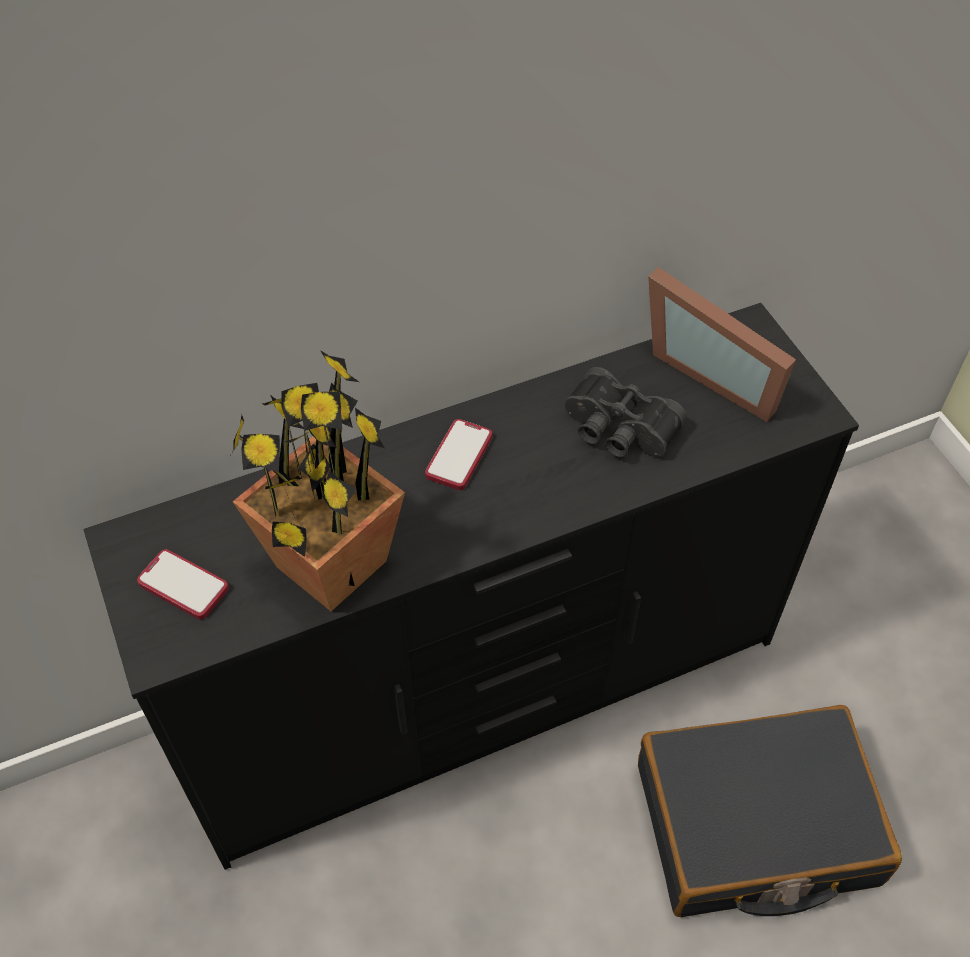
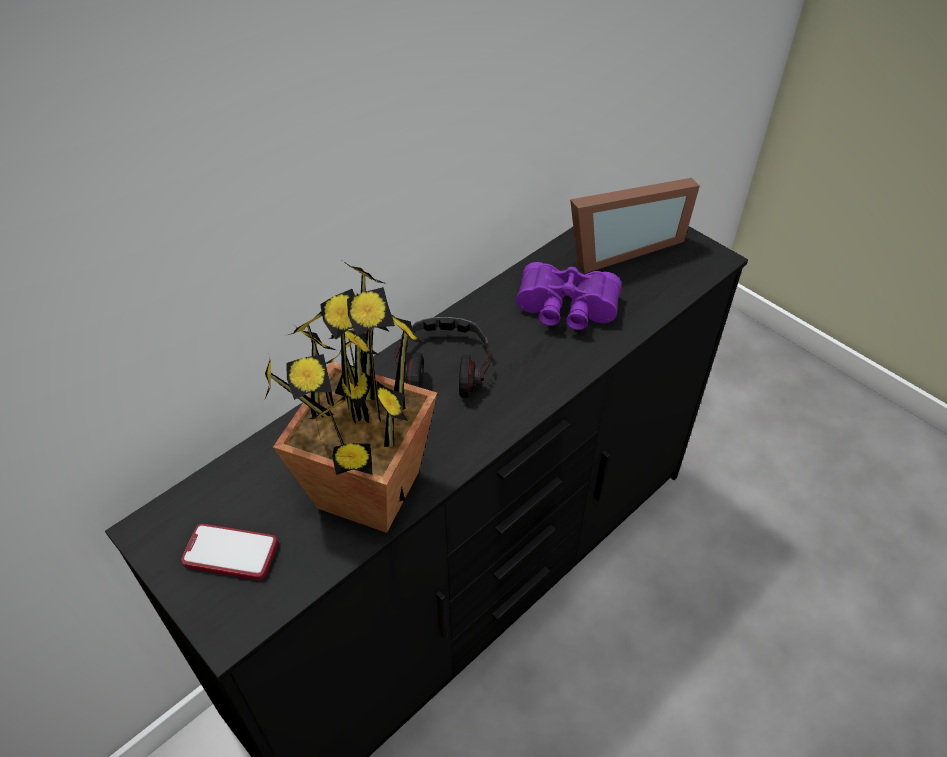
camera: 20 degrees left, 5 degrees down
phone [425,419,492,490] -> headphones [394,317,490,398]
black binoculars [564,367,687,457] -> purple binoculars [516,262,621,330]
black suitcase [638,705,902,917] -> none
picture frame [648,267,796,422] -> picture frame turned 45 degrees counterclockwise [570,178,700,274]

